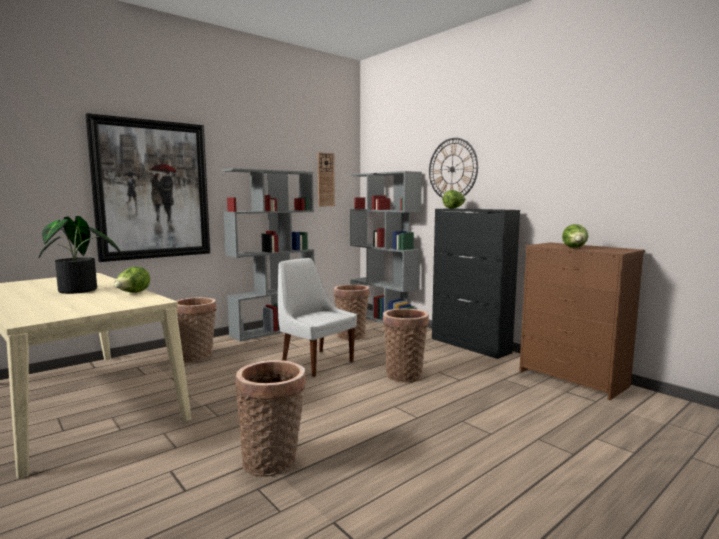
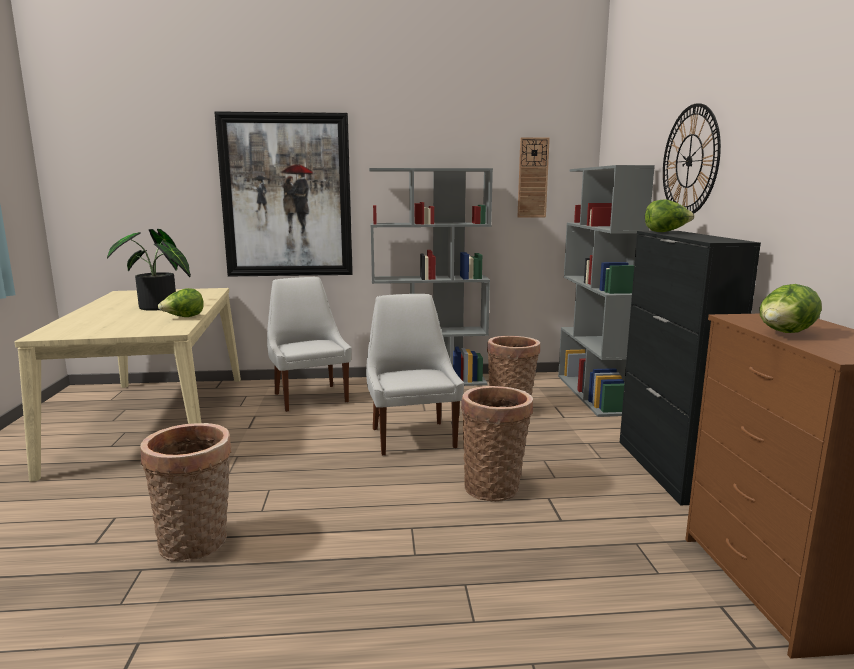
camera: 35 degrees right, 5 degrees up
basket [176,297,217,362] -> white chair [267,277,352,412]

